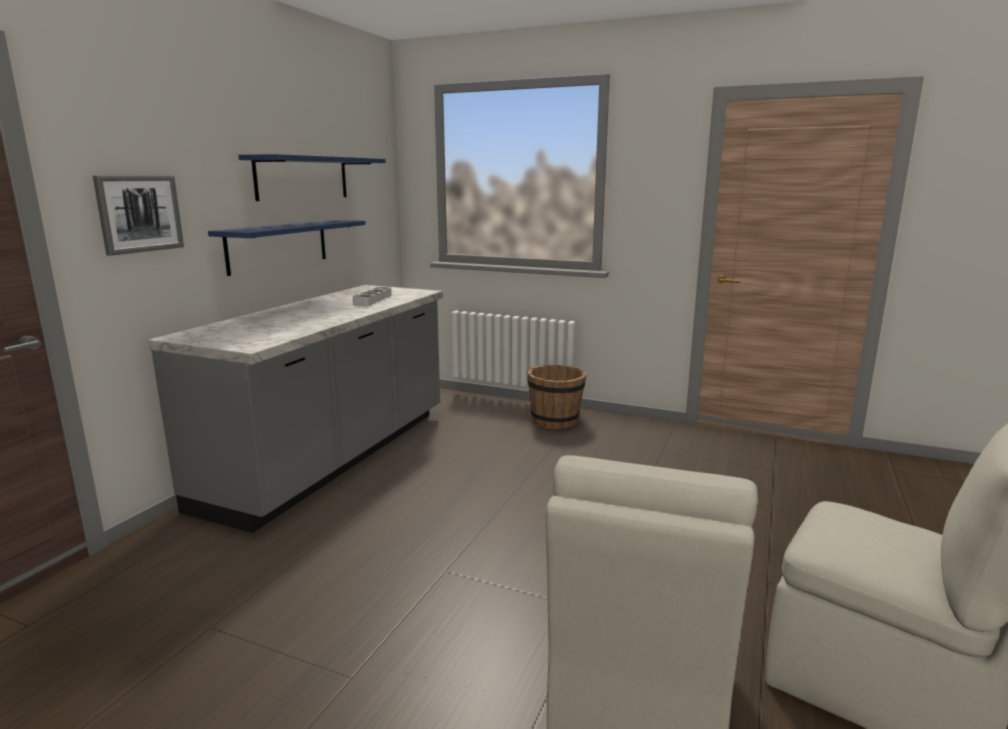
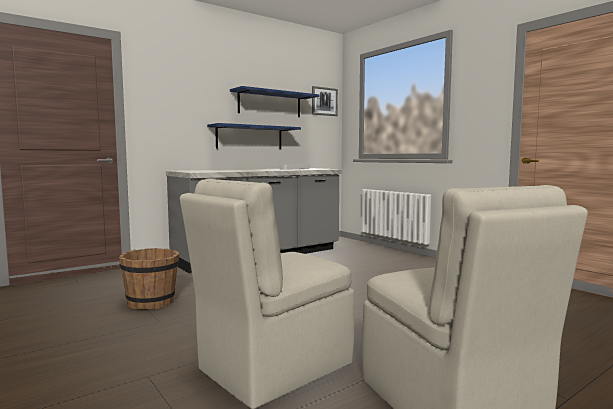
camera: 30 degrees right, 10 degrees down
picture [93,176,184,256] -> picture moved to [312,86,338,116]
brown bucket [527,365,586,429] -> brown bucket moved to [119,248,179,309]

